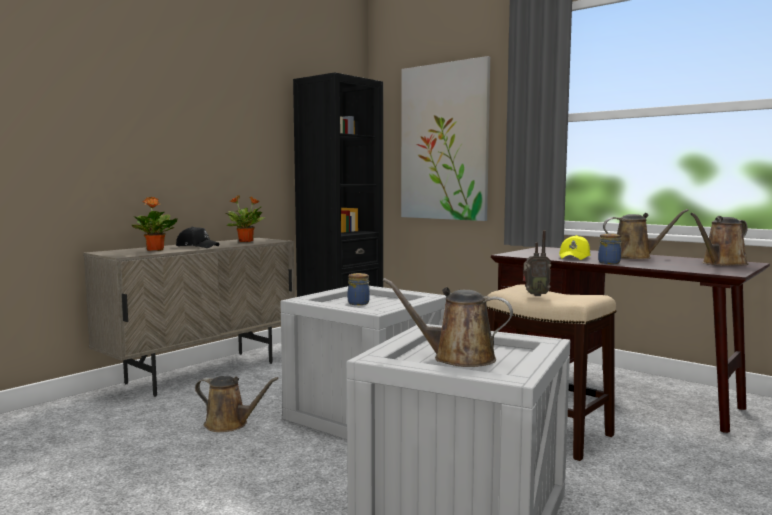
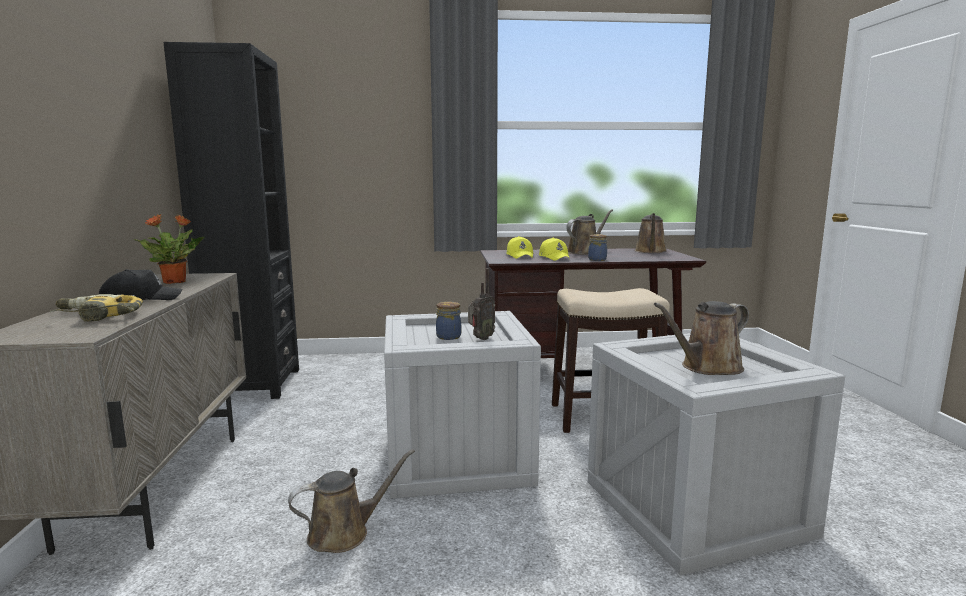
camera: 45 degrees left, 5 degrees up
potted plant [132,197,177,251] -> power drill [50,294,143,322]
picture [401,56,490,221] -> none
radio [523,230,551,296] -> radio moved to [468,268,495,340]
none -> yellow cap [506,236,533,259]

